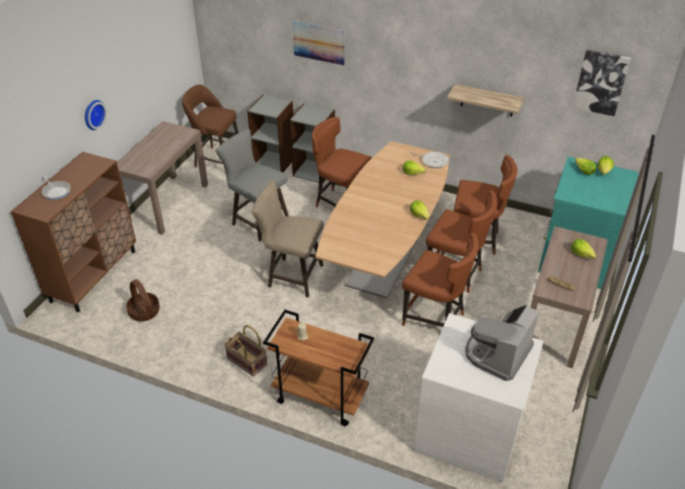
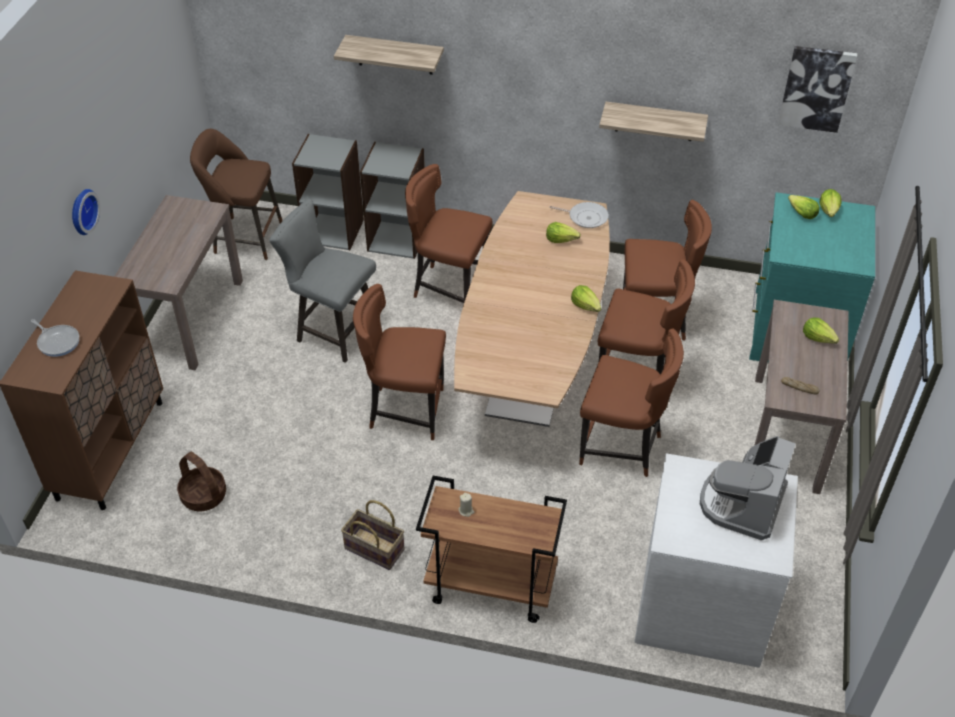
camera: 10 degrees left, 5 degrees up
beige stool [252,181,324,297] -> brown chair [353,284,446,440]
picture [293,21,345,65] -> shelf [334,35,444,75]

